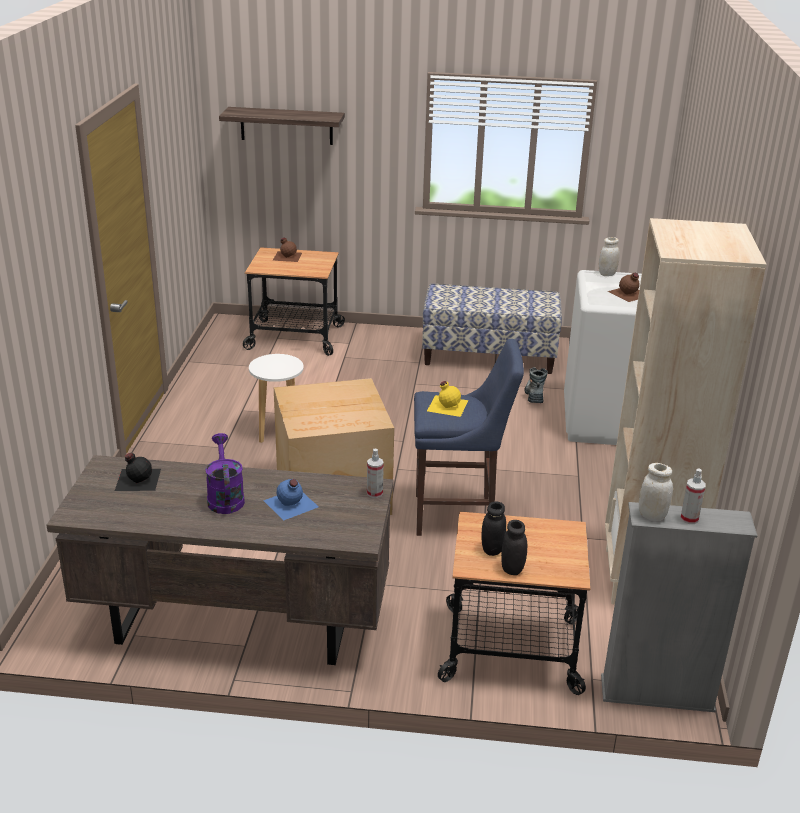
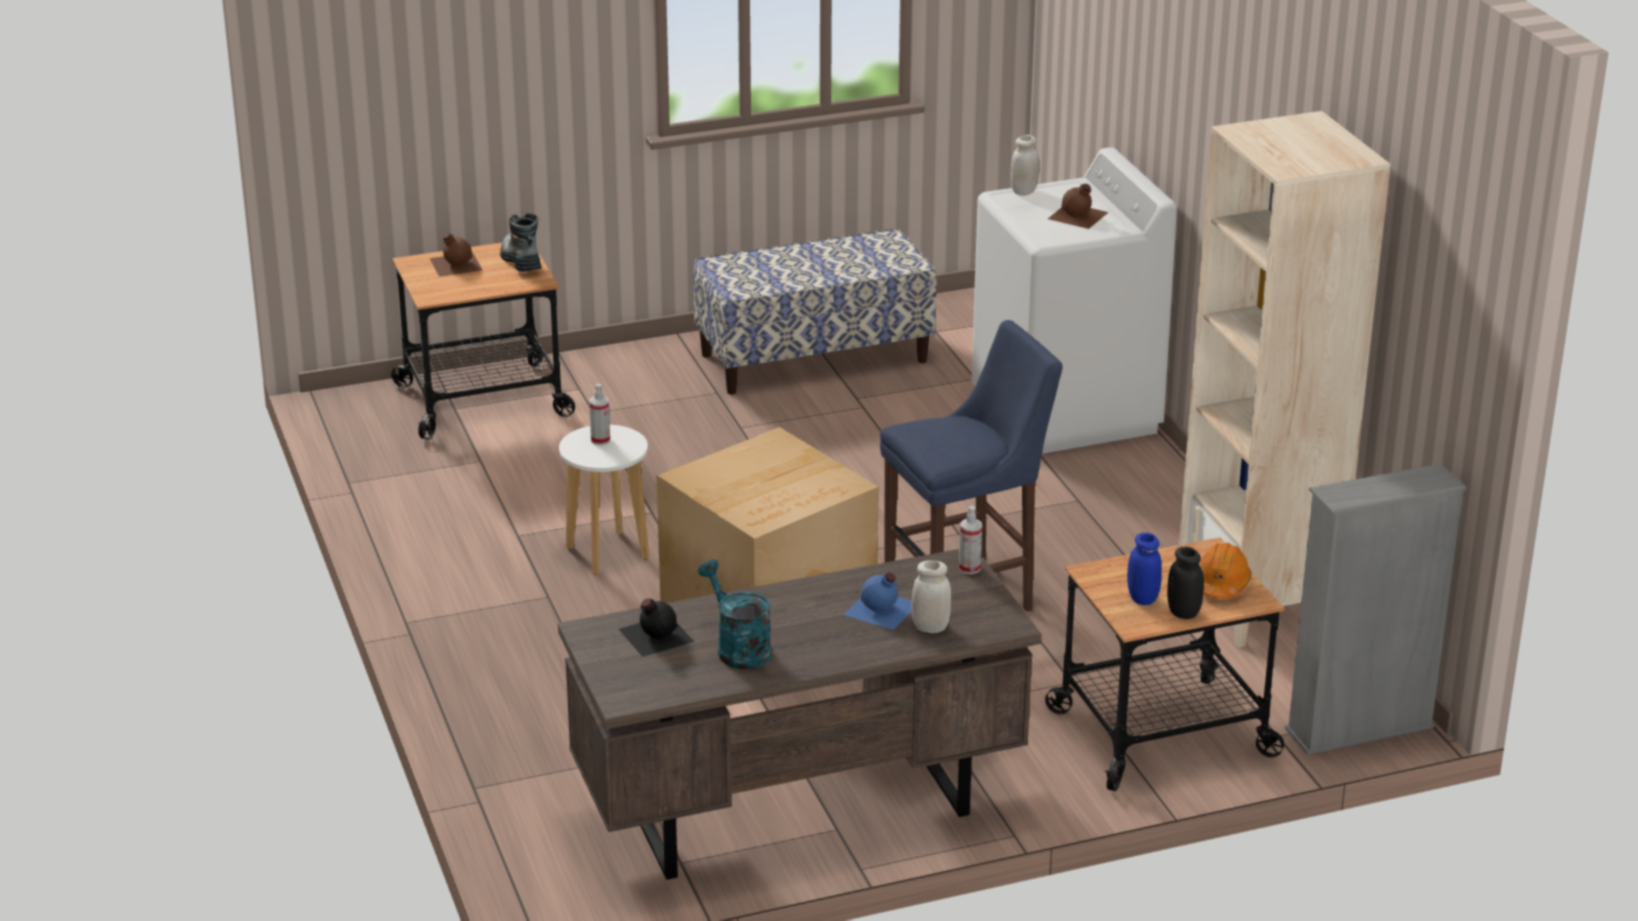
camera: 25 degrees left, 0 degrees up
purple watering can [206,433,245,514] -> none
shelf [219,107,345,145] -> none
yellow bottle [427,381,469,417] -> none
black jar [481,501,506,556] -> blue jar [1127,533,1162,605]
boot [524,367,548,403] -> boot moved to [500,213,542,272]
white jar [639,463,673,521] -> white jar moved to [912,560,951,633]
spray bottle [680,468,706,524] -> spray bottle moved to [589,384,610,445]
none -> turquoise watering can [698,559,771,669]
none -> orange hard hat [1199,543,1251,598]

